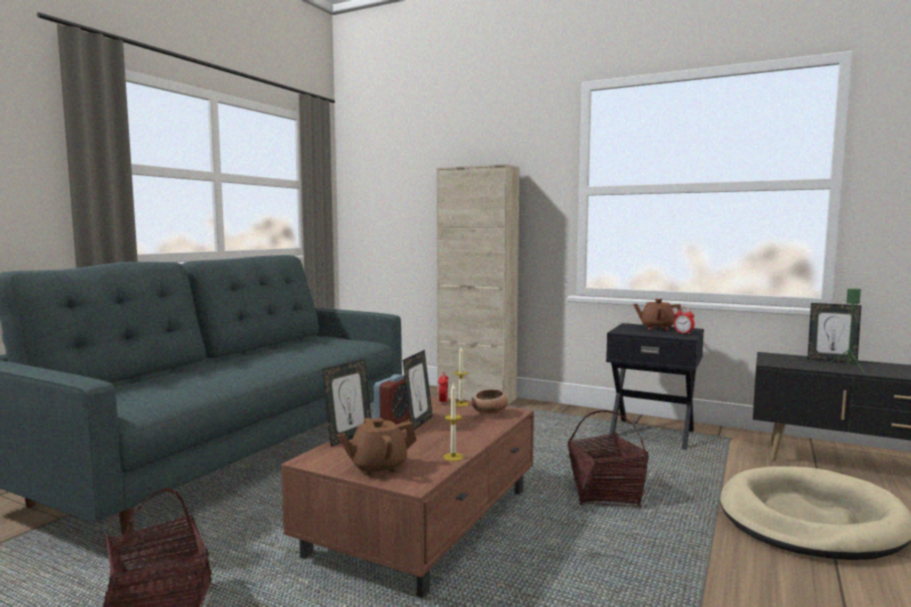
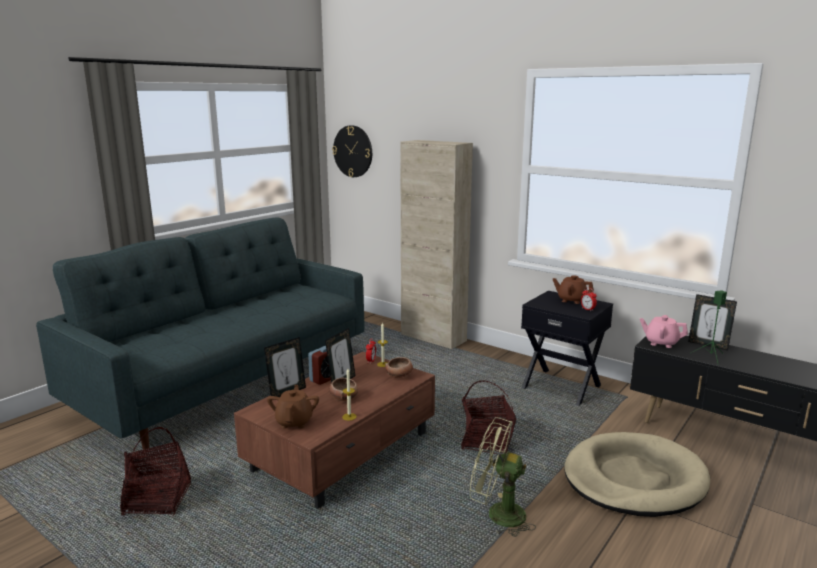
camera: 10 degrees right, 10 degrees up
brown teapot [338,418,416,477] -> brown teapot turned 105 degrees clockwise [267,385,319,428]
none -> bowl [329,378,358,401]
none -> wall clock [332,125,372,177]
none -> green fan [470,417,536,537]
none -> pink teapot [640,315,688,348]

